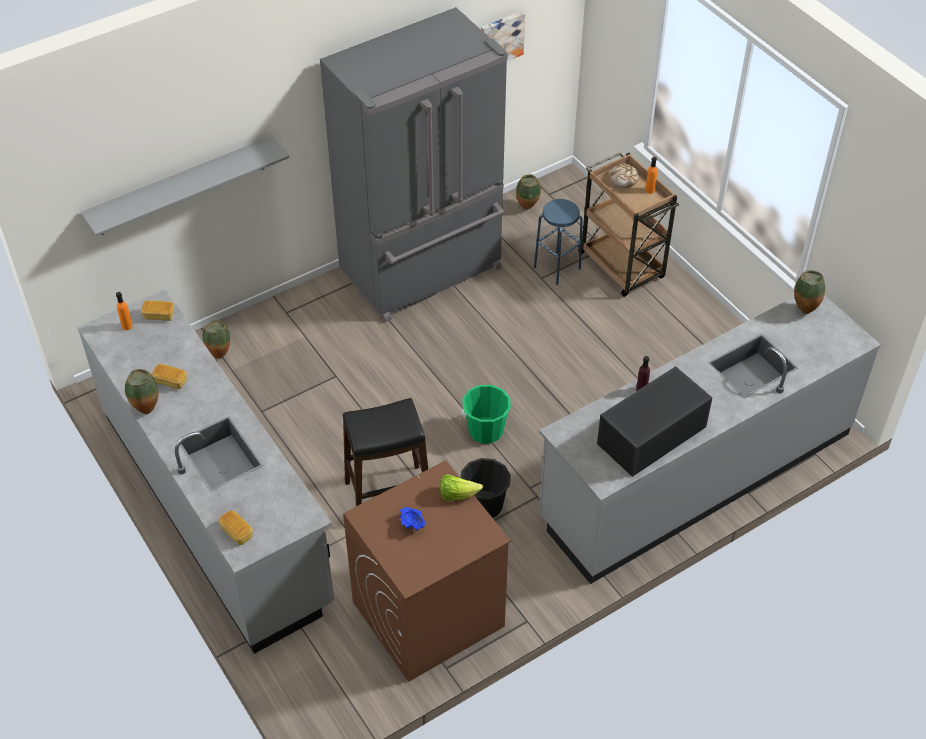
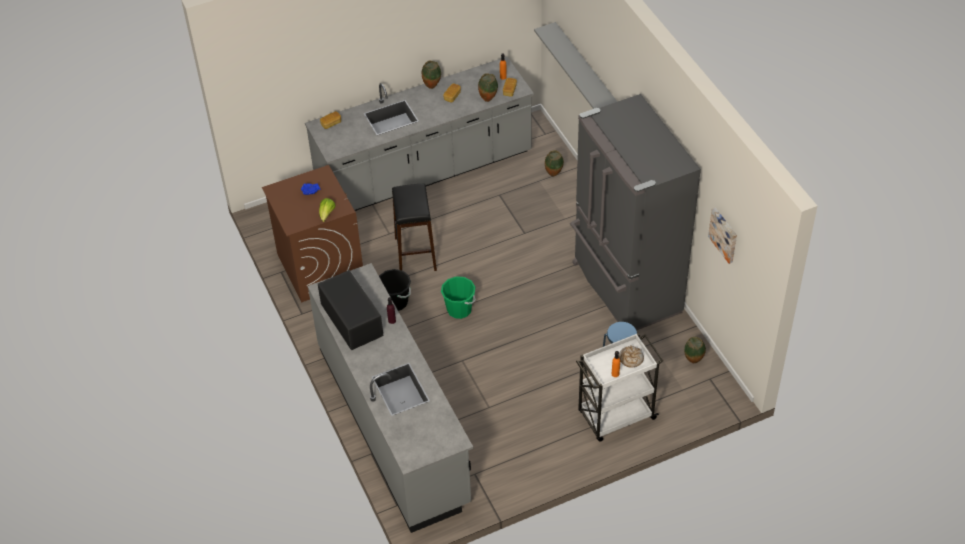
camera: 100 degrees right, 0 degrees up
brown cart [578,152,679,297] -> white cart [576,333,663,442]
vase [794,270,825,314] -> vase moved to [478,73,498,102]

